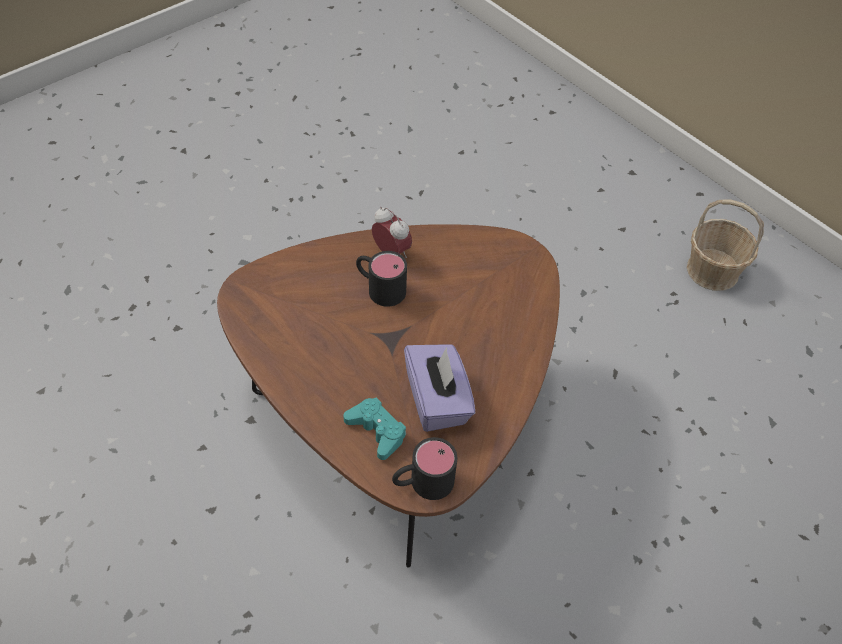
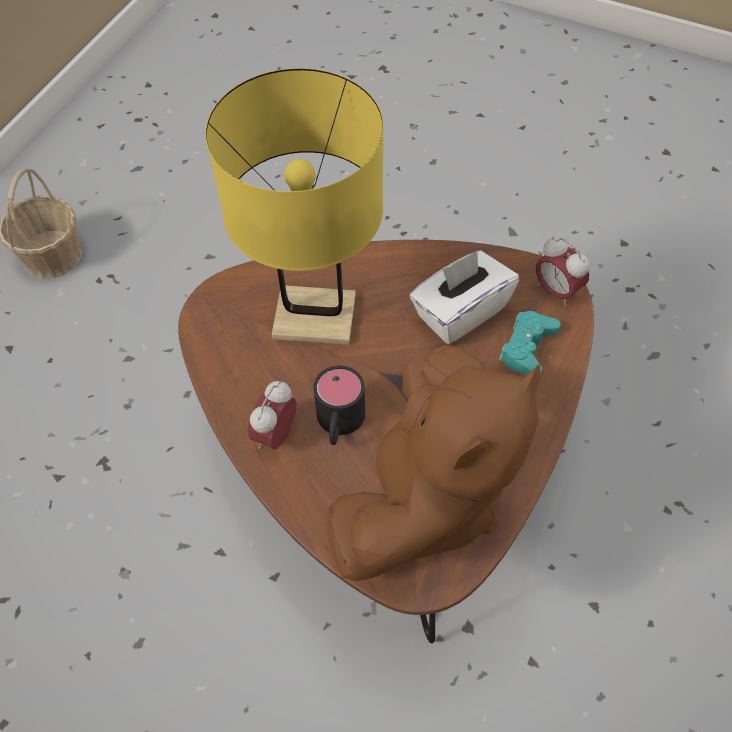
camera: 110 degrees left, 5 degrees up
black mug [392,437,457,500] -> alarm clock [536,237,590,306]
purple tissue box [404,344,475,432] -> white tissue box [409,251,519,344]
none -> yellow table lamp [206,68,384,345]
none -> brown plush toy [327,345,540,581]

